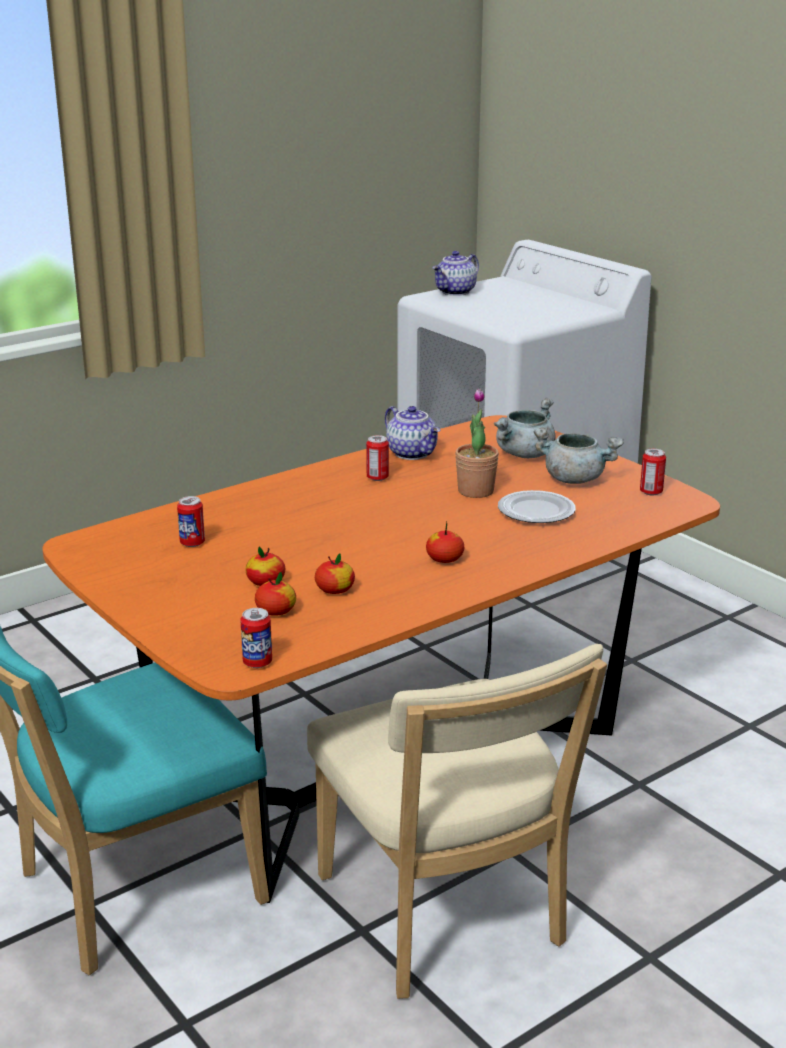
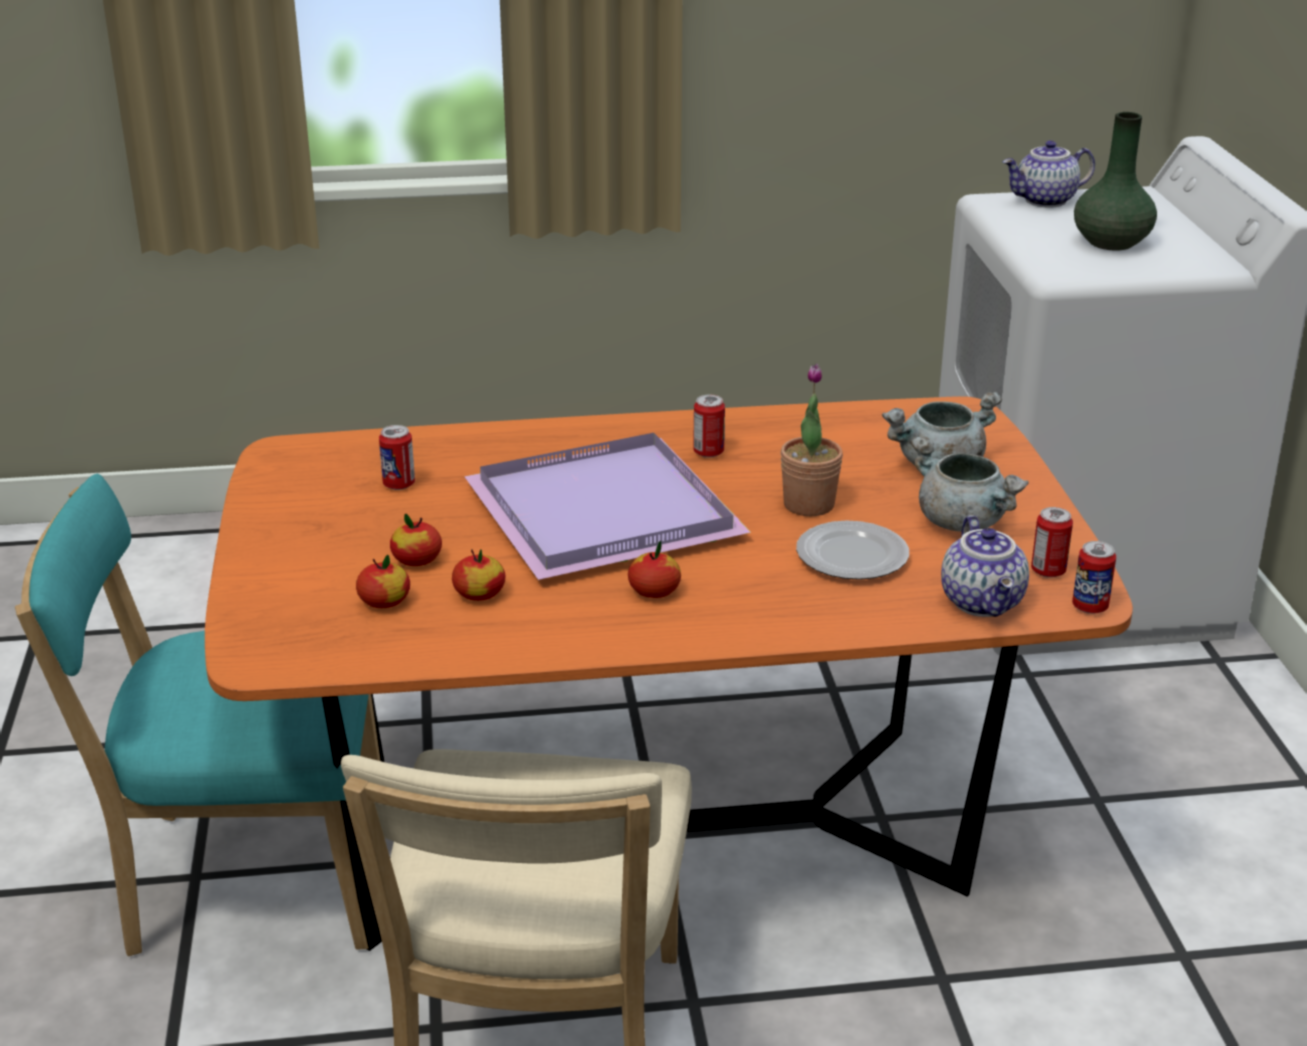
camera: 30 degrees right, 5 degrees up
can [240,608,272,668] -> can moved to [1072,541,1116,614]
teapot [385,406,440,460] -> teapot moved to [941,515,1029,617]
none -> purple tray [464,433,751,580]
none -> green vase [1074,112,1157,251]

